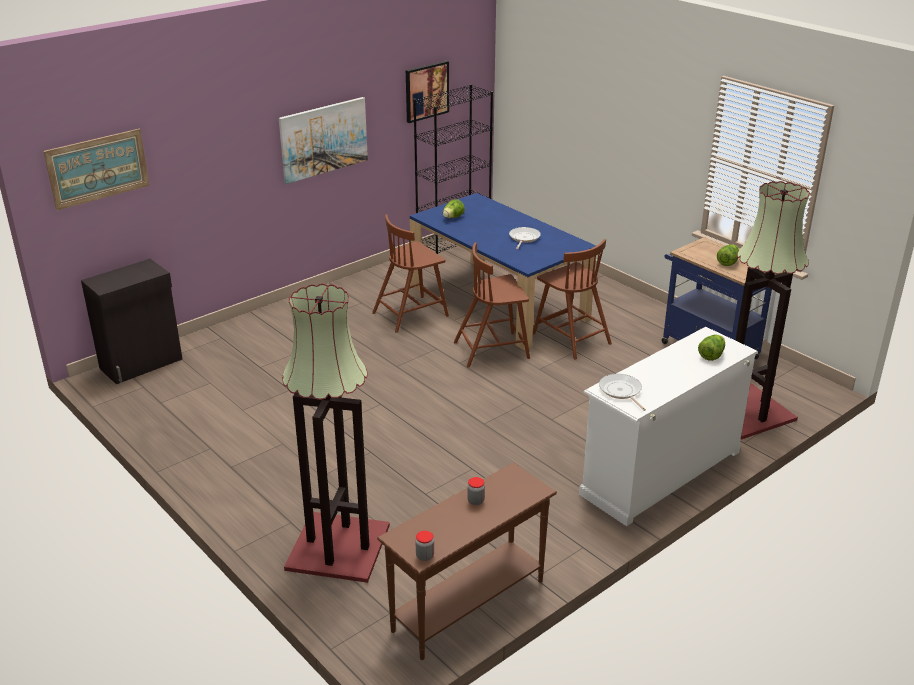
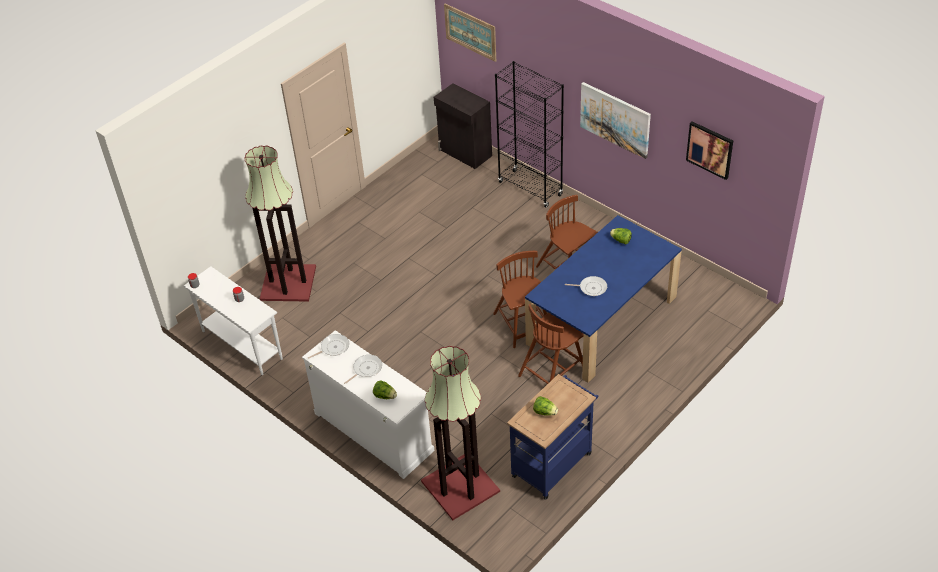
camera: 85 degrees right, 15 degrees up
brown console table [377,463,557,660] -> white console table [184,266,283,375]
black bookcase [413,84,493,254] -> black bookcase moved to [495,61,564,208]
none -> frying pan [344,355,382,384]

